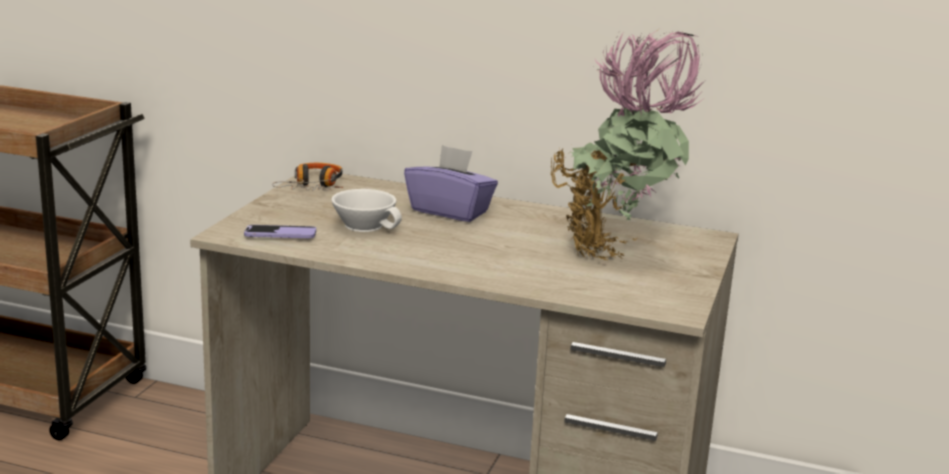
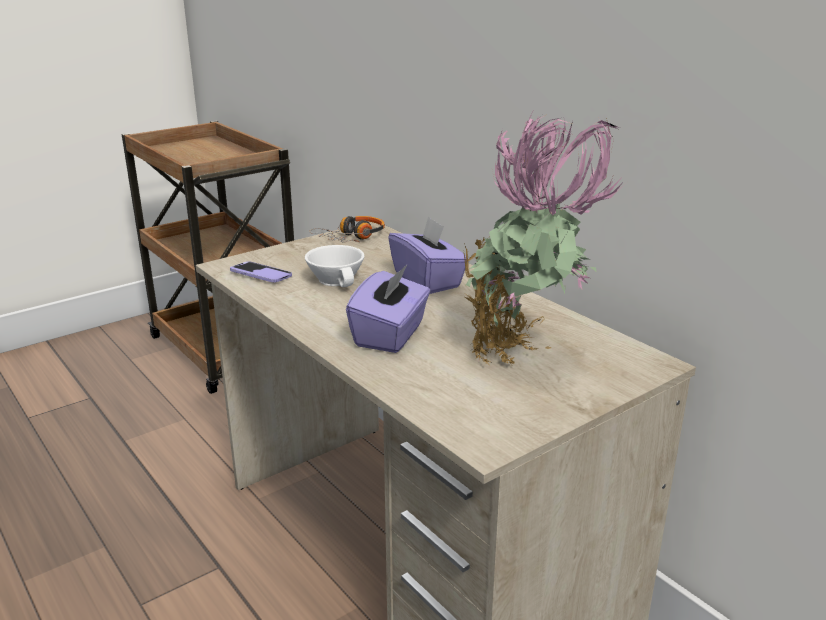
camera: 35 degrees right, 5 degrees up
none -> purple tissue box [346,265,430,353]

